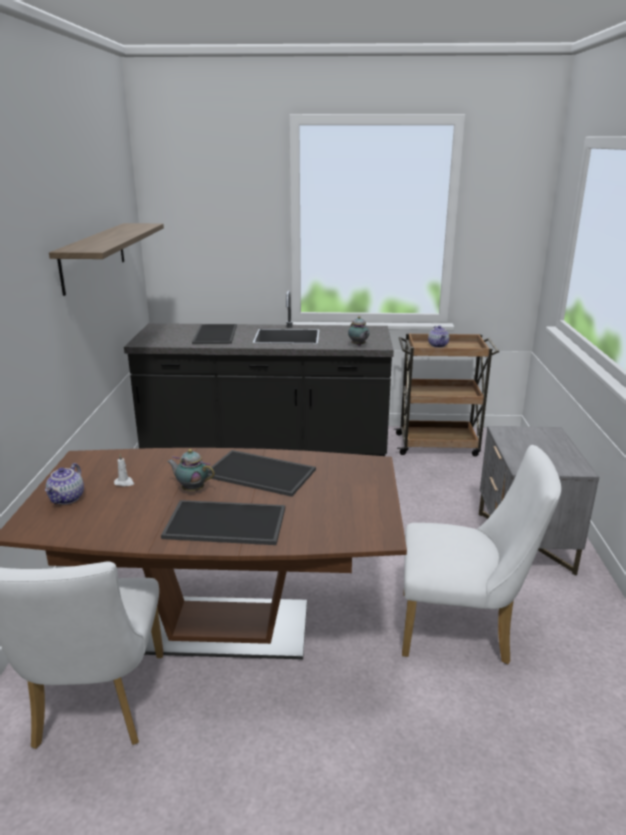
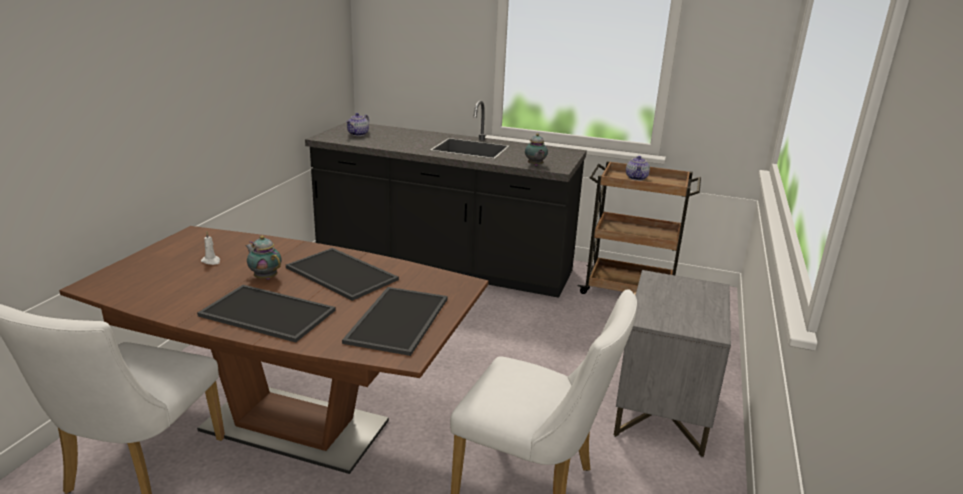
camera: 15 degrees right, 0 degrees up
teapot [45,463,84,505] -> teapot moved to [346,113,369,136]
shelf [49,223,164,296] -> none
tray [192,324,237,344] -> tray moved to [342,287,448,356]

